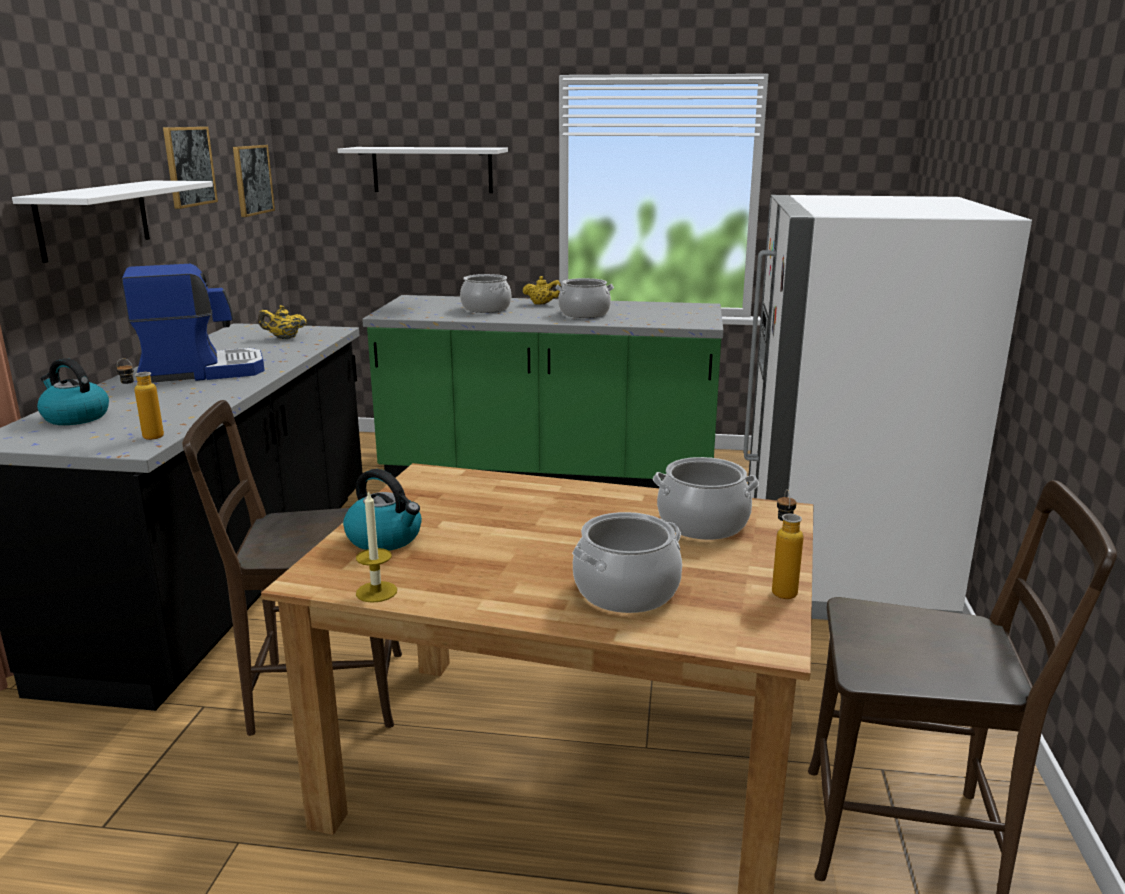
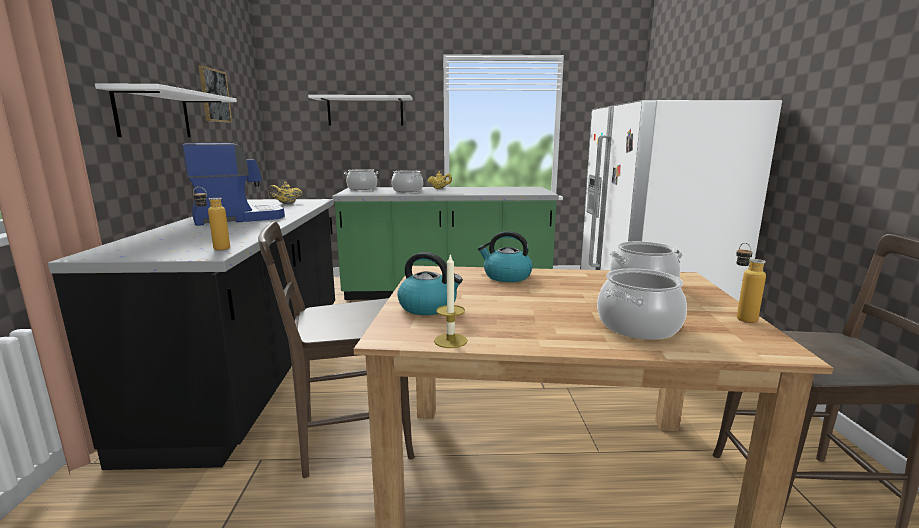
camera: 10 degrees left, 5 degrees down
kettle [37,358,109,425] -> kettle moved to [478,231,533,282]
picture [233,145,275,217] -> none
cooking pot [555,278,614,318] -> cooking pot moved to [344,169,378,190]

